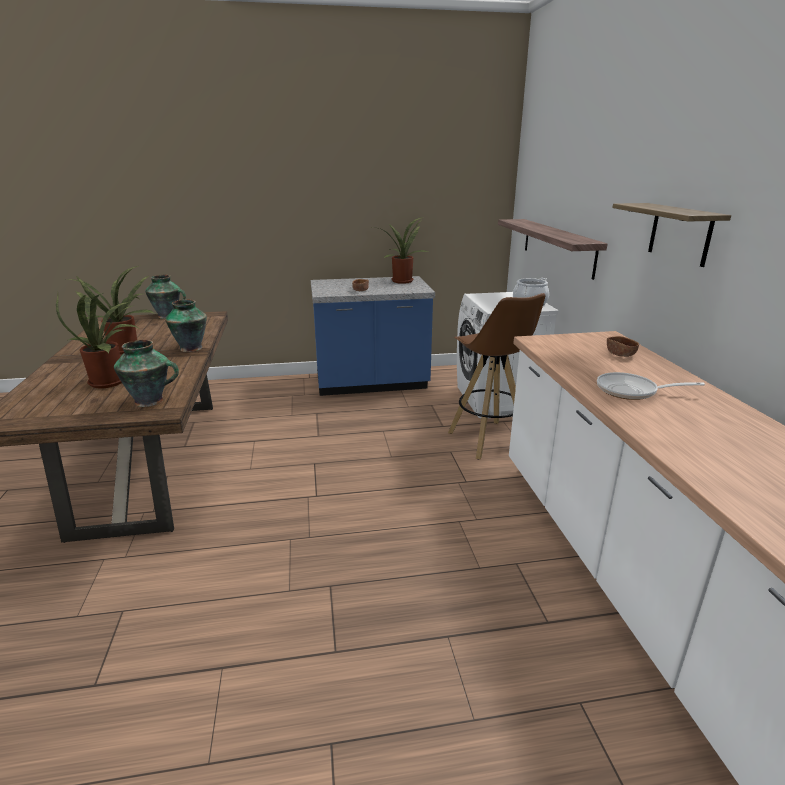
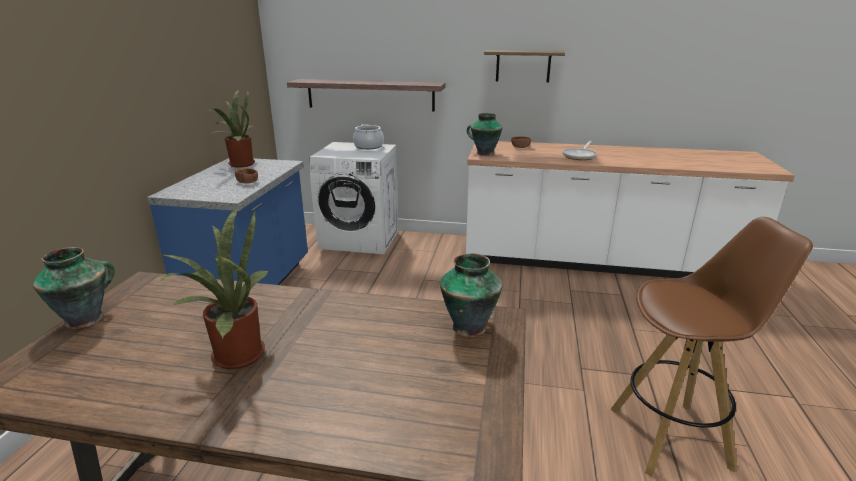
camera: 70 degrees left, 0 degrees up
potted plant [56,292,138,388] -> none
vase [165,299,207,352] -> vase moved to [467,113,503,156]
brown stool [448,293,546,459] -> brown stool moved to [610,217,813,476]

